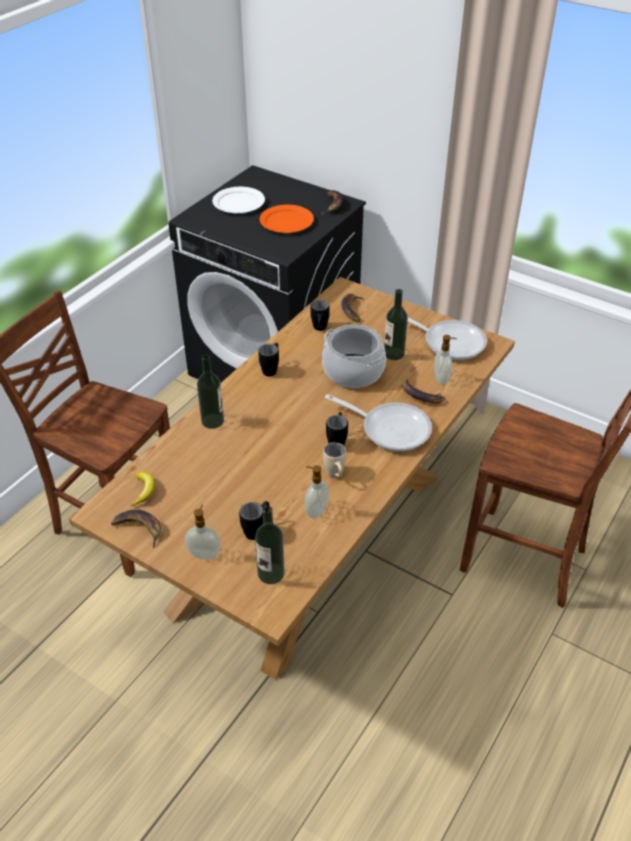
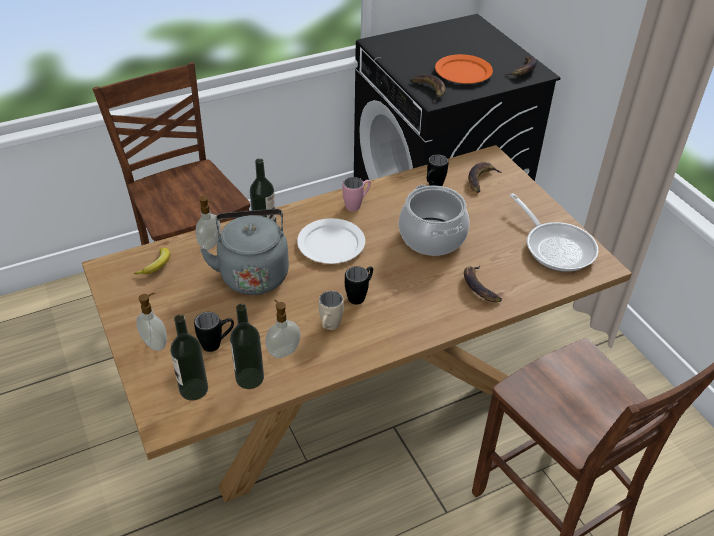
camera: 30 degrees right, 0 degrees up
banana [111,510,161,548] -> banana moved to [411,74,446,103]
white plate [212,187,265,213] -> white plate moved to [297,218,365,264]
black mug [258,343,279,376] -> pink mug [343,177,371,212]
frying pan [325,394,432,452] -> none
bottle [384,289,408,360] -> bottle moved to [230,304,264,389]
soap dispenser [434,335,457,384] -> soap dispenser moved to [196,196,221,250]
none -> grey kettle [200,209,289,295]

